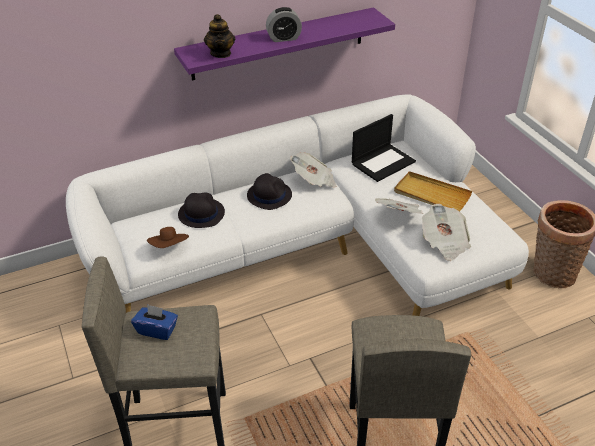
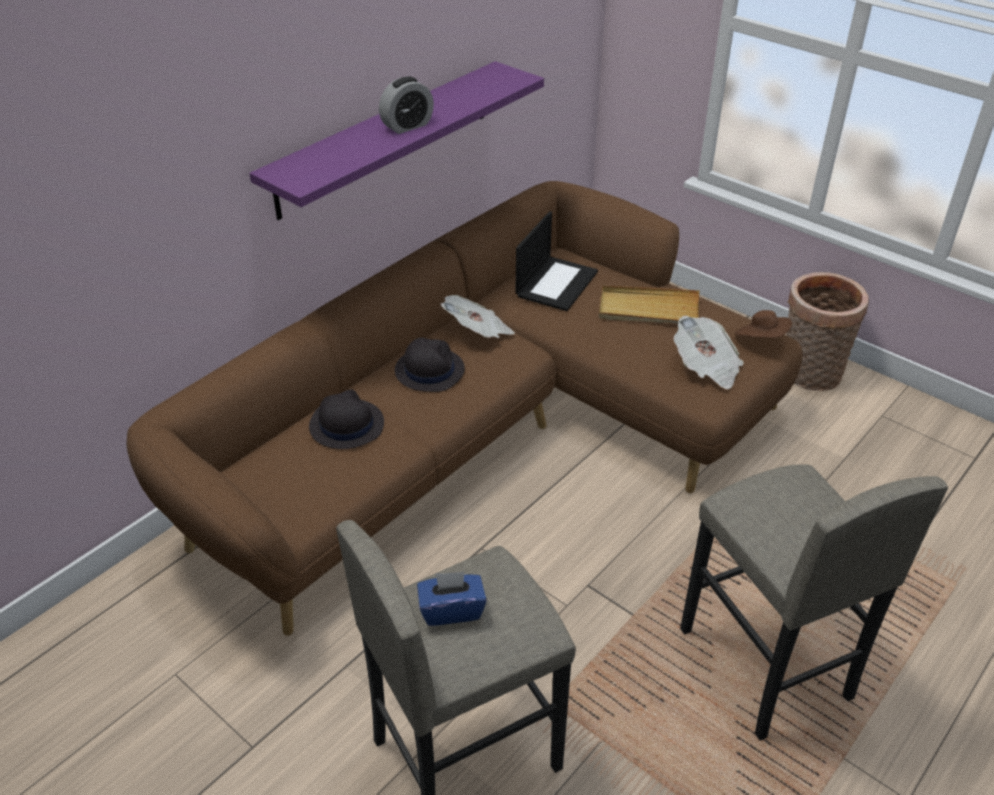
camera: 25 degrees left, 0 degrees up
white sofa [66,95,529,316] -> brown sofa [127,181,803,636]
brown hat [147,227,189,248] -> brown hat moved to [735,310,792,338]
teapot [204,14,235,58] -> none
newspaper [375,198,423,214] -> none

